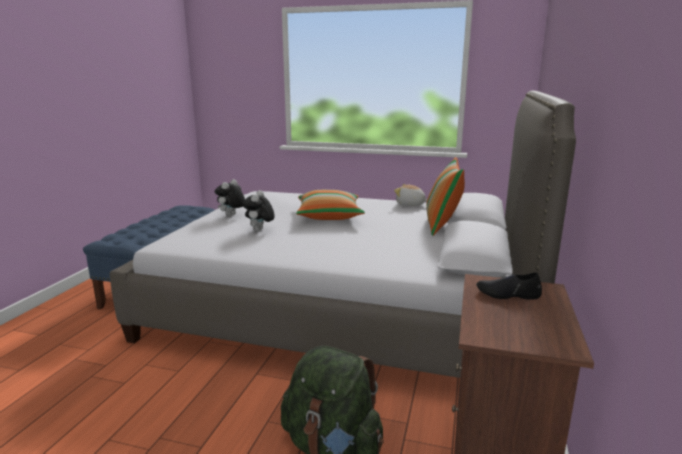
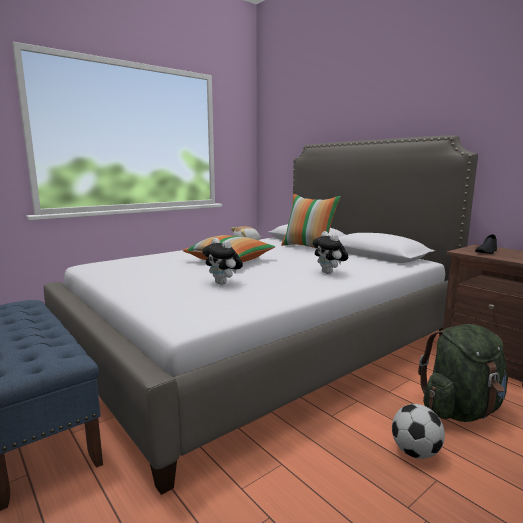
camera: 55 degrees left, 5 degrees down
plush toy [215,179,245,216] -> plush toy moved to [312,231,348,274]
none -> football [392,404,445,459]

